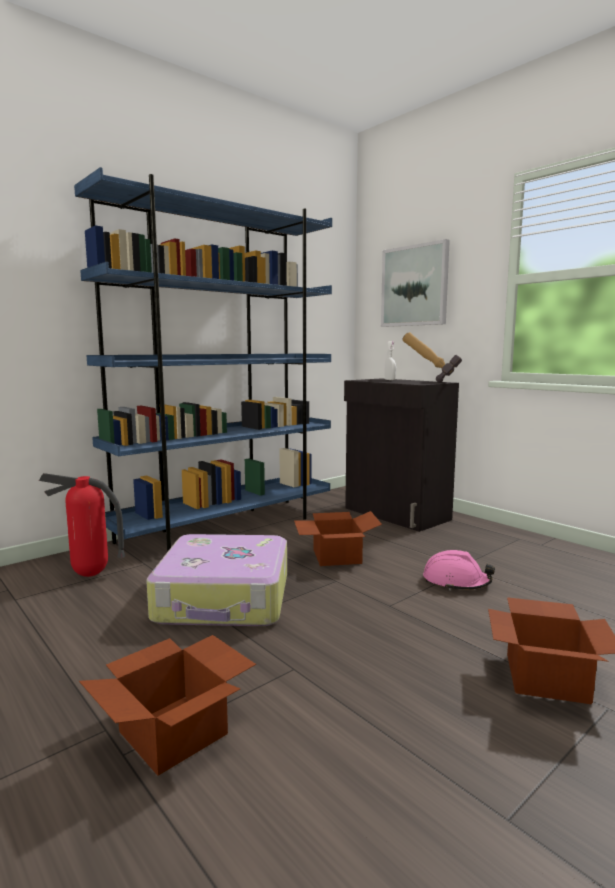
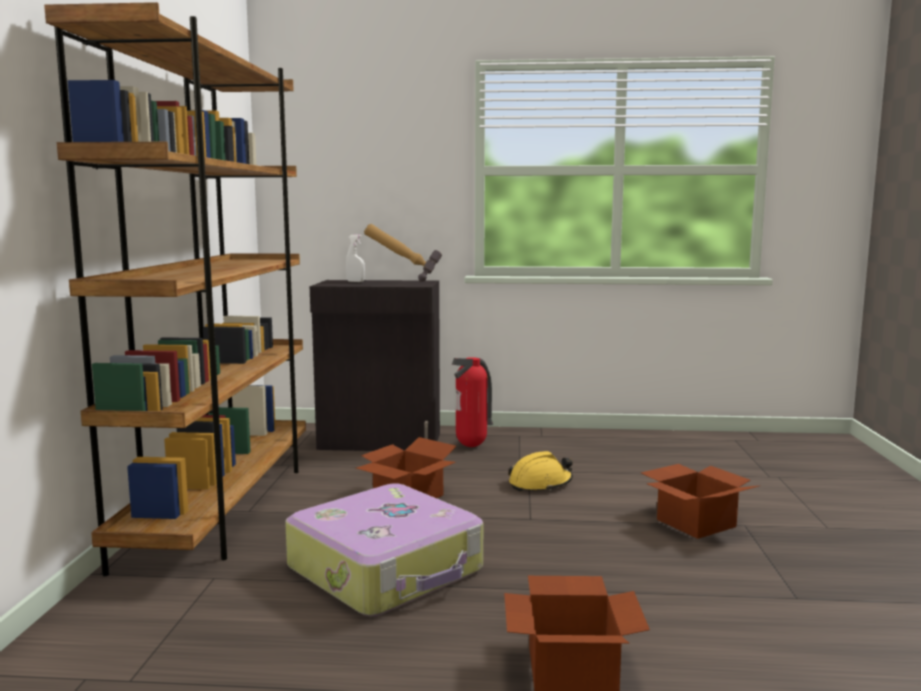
camera: 45 degrees left, 0 degrees up
fire extinguisher [39,473,126,577] -> fire extinguisher moved to [452,357,493,447]
blue bookcase [74,167,332,552] -> brown bookcase [44,2,306,576]
picture [381,239,450,327] -> none
pink hard hat [423,550,495,591] -> yellow hard hat [508,451,573,491]

